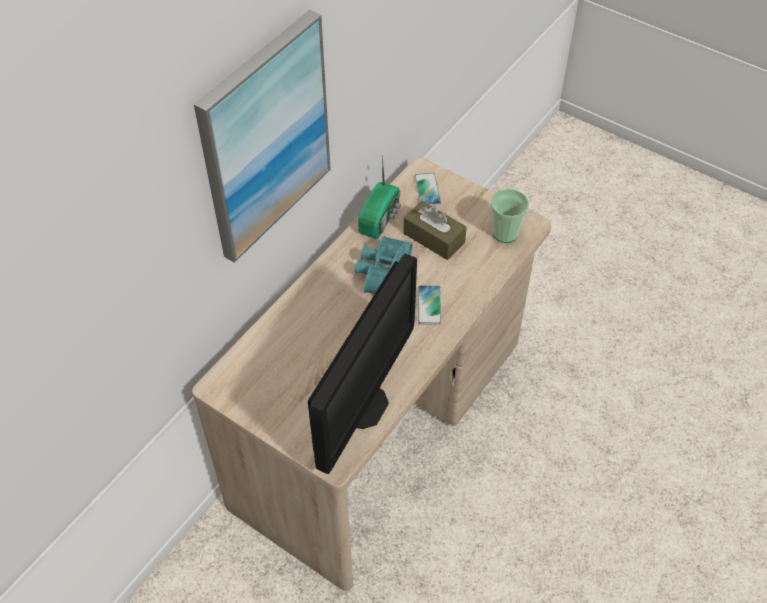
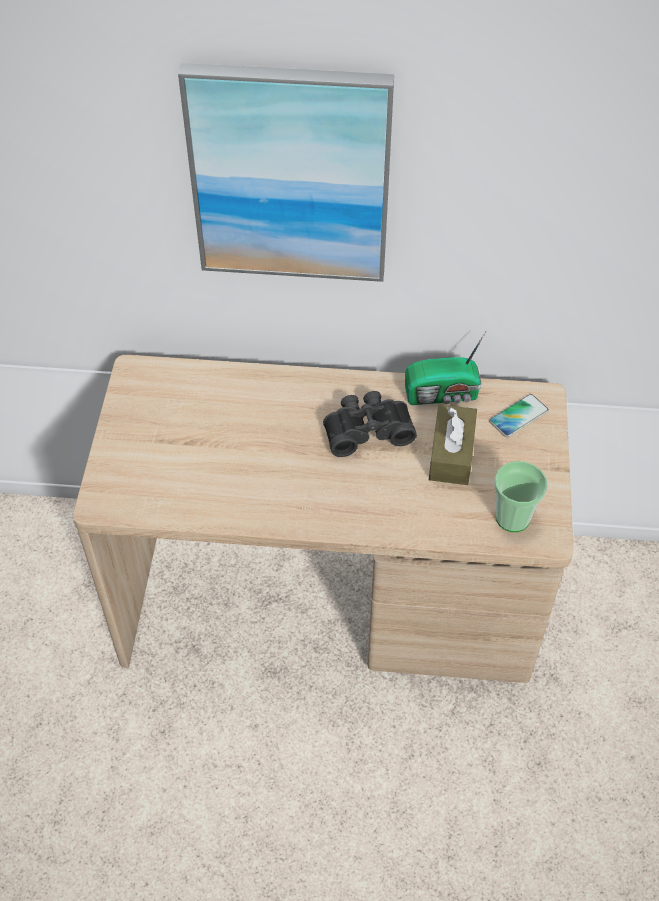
camera: 60 degrees right, 0 degrees up
monitor [308,254,417,475] -> none
turquoise binoculars [355,236,413,294] -> black binoculars [323,391,417,457]
phone [418,285,441,325] -> none

